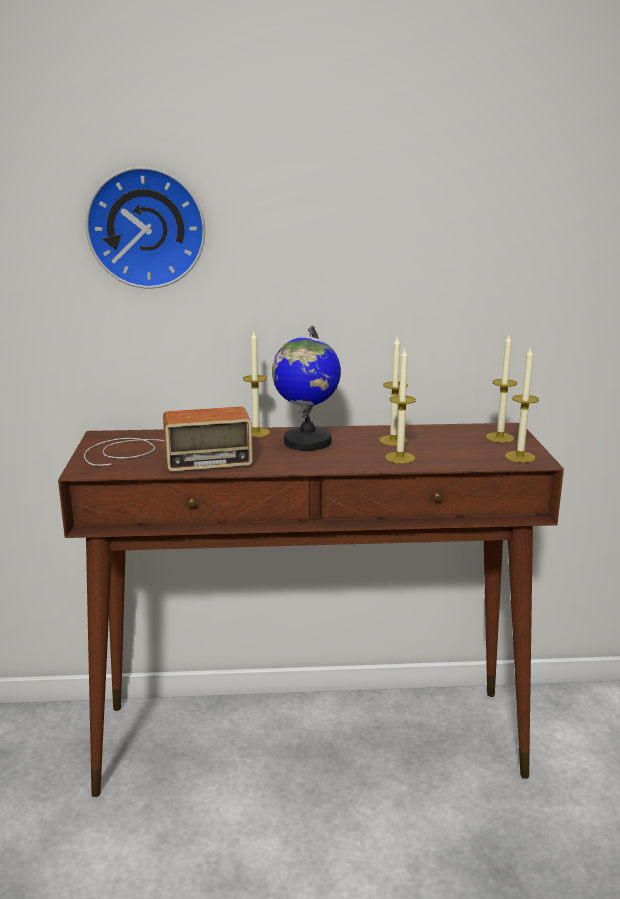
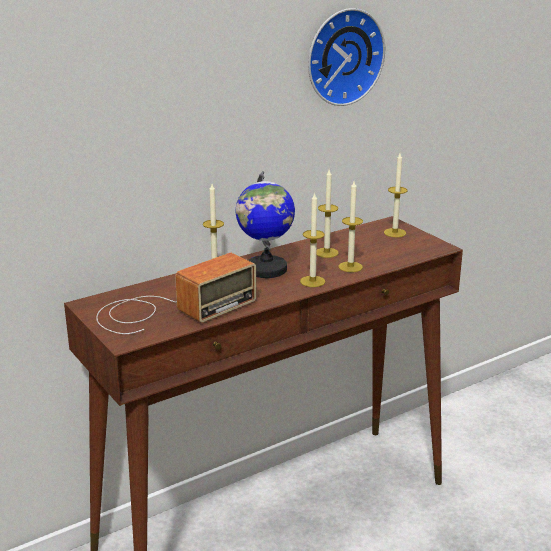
camera: 30 degrees left, 5 degrees up
wall clock [85,167,205,289] -> wall clock moved to [308,8,385,106]
candle [505,347,539,463] -> candle moved to [300,192,325,287]

